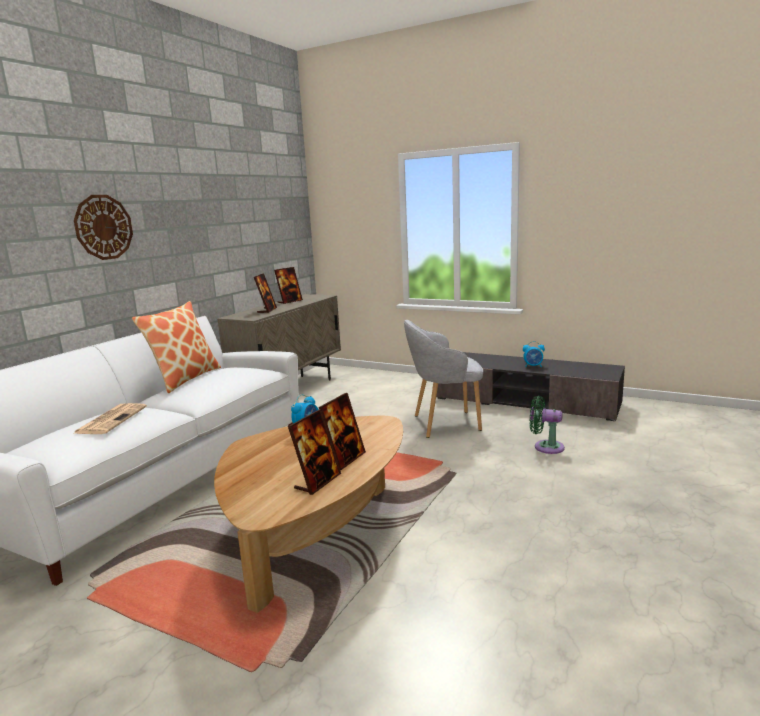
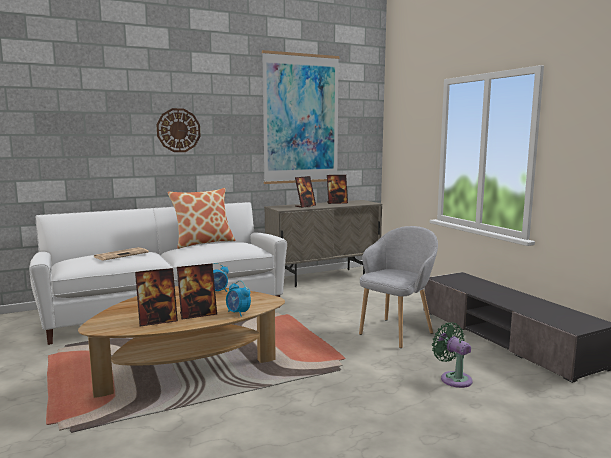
camera: 35 degrees right, 5 degrees down
grey armchair [404,320,483,438] -> grey armchair turned 105 degrees clockwise [359,226,438,348]
alarm clock [523,341,545,368] -> alarm clock moved to [226,281,251,317]
none -> picture [262,50,339,184]

